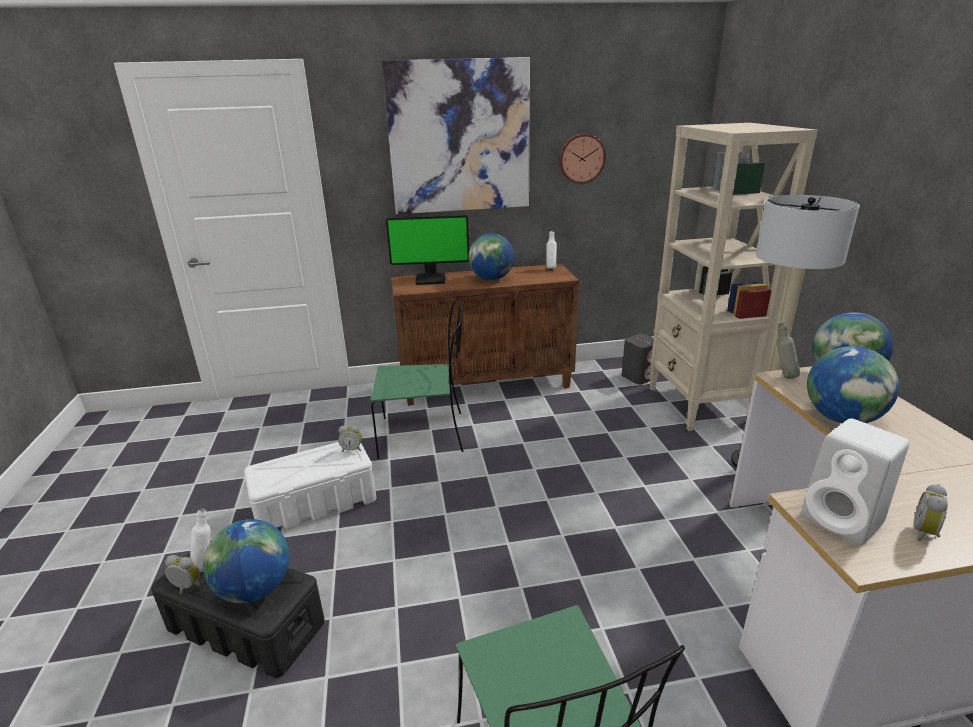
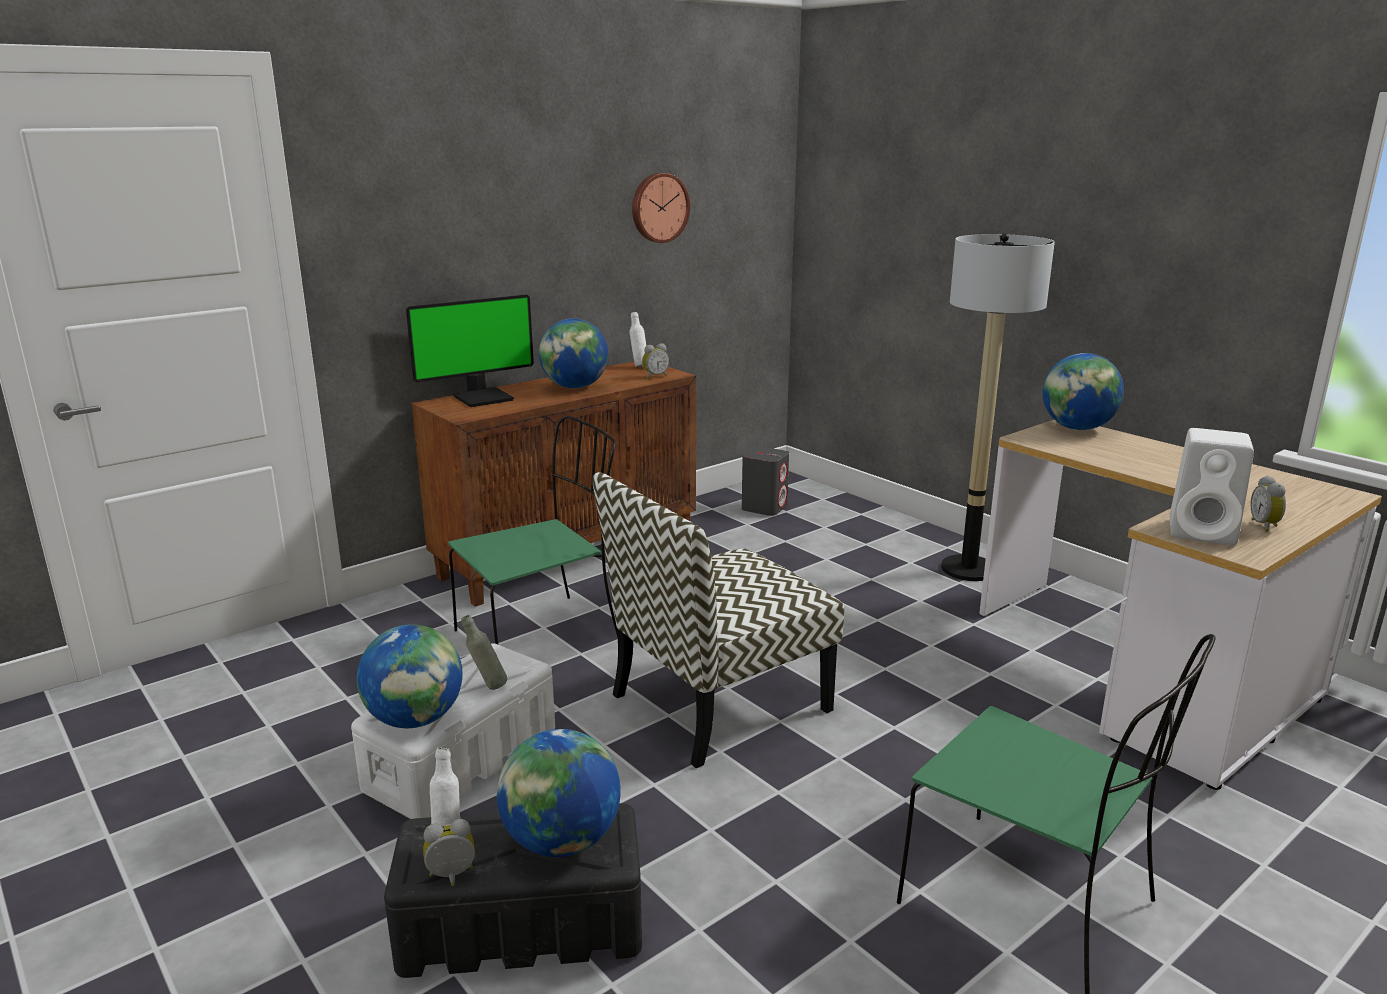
camera: 30 degrees left, 5 degrees down
alarm clock [338,425,362,452] -> alarm clock moved to [642,343,669,378]
picture [382,57,530,214] -> none
beige bookcase [649,123,818,431] -> none
grey bottle [777,323,800,379] -> grey bottle moved to [461,615,507,690]
globe [807,346,899,423] -> globe moved to [357,624,463,728]
none -> chair [593,472,844,768]

